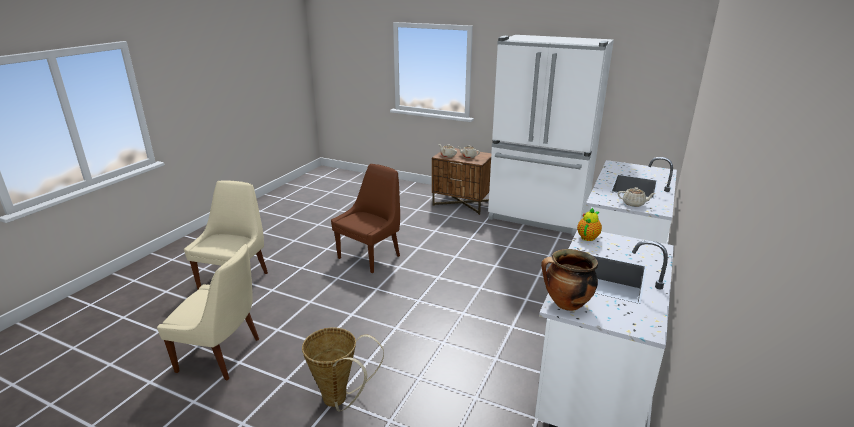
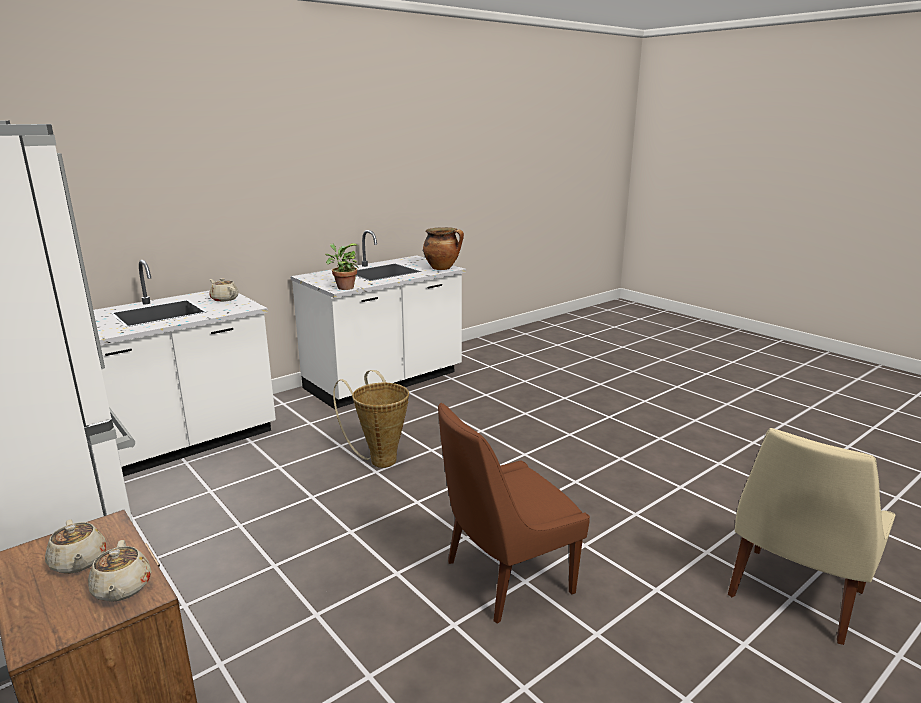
camera: 155 degrees left, 5 degrees down
beige chair [157,244,259,381] -> none
basket [302,327,384,411] -> basket moved to [333,370,409,468]
teapot [577,208,602,241] -> potted plant [325,243,358,290]

